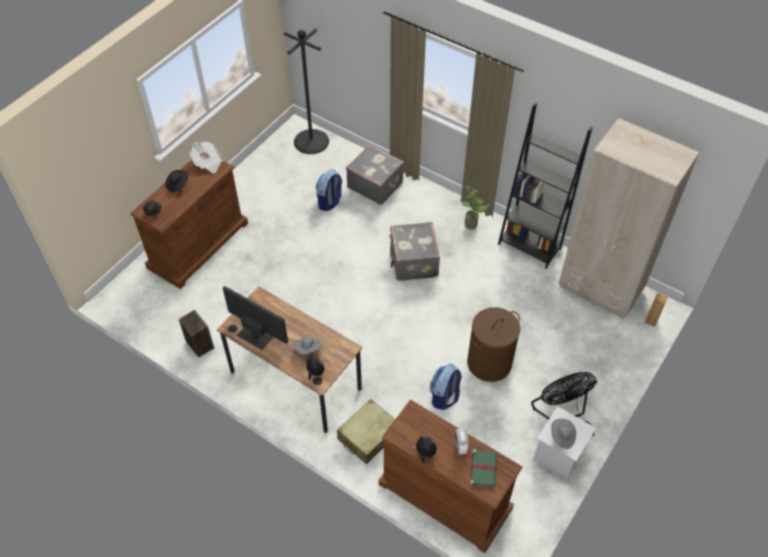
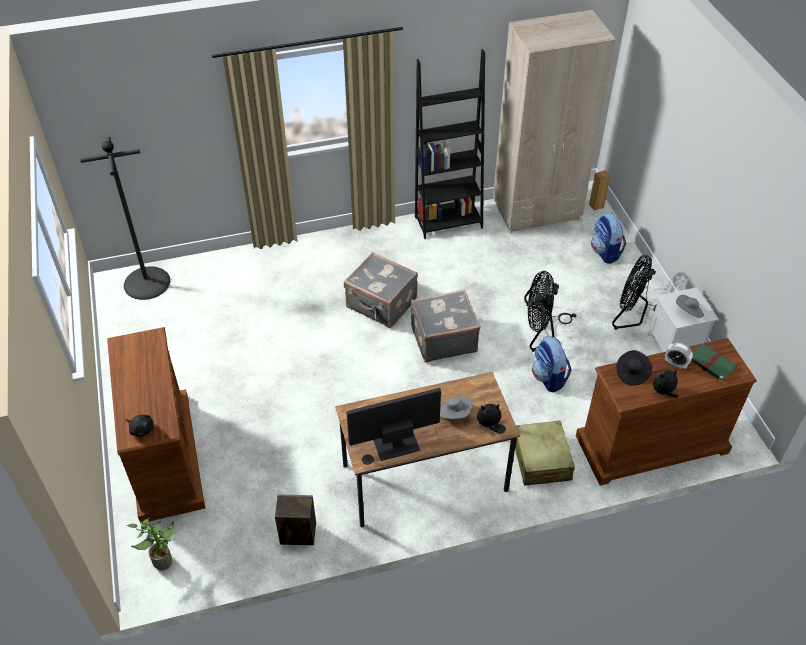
camera: 50 degrees left, 5 degrees down
black hat [165,170,188,193] -> black hat moved to [616,350,652,386]
newspaper [190,142,223,173] -> none
backpack [316,169,342,211] -> backpack moved to [591,212,626,264]
grey suitcase [346,145,404,205] -> grey suitcase moved to [411,290,481,362]
potted plant [460,186,490,230] -> potted plant moved to [126,518,174,571]
brown laundry basket [467,307,520,382] -> black fan [524,271,577,352]

